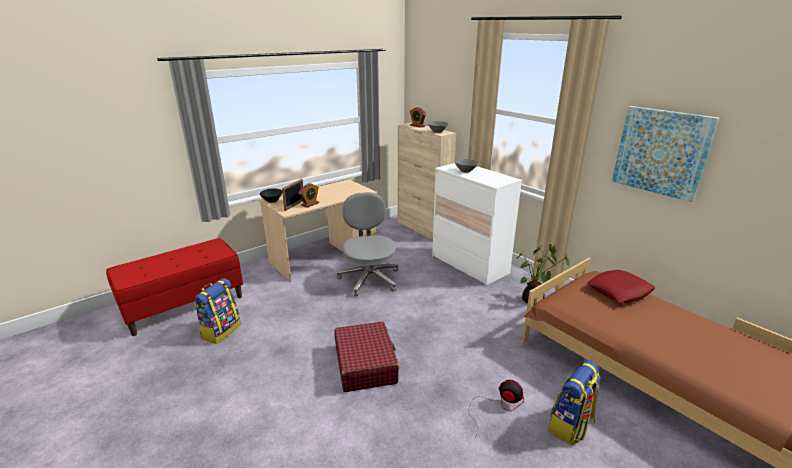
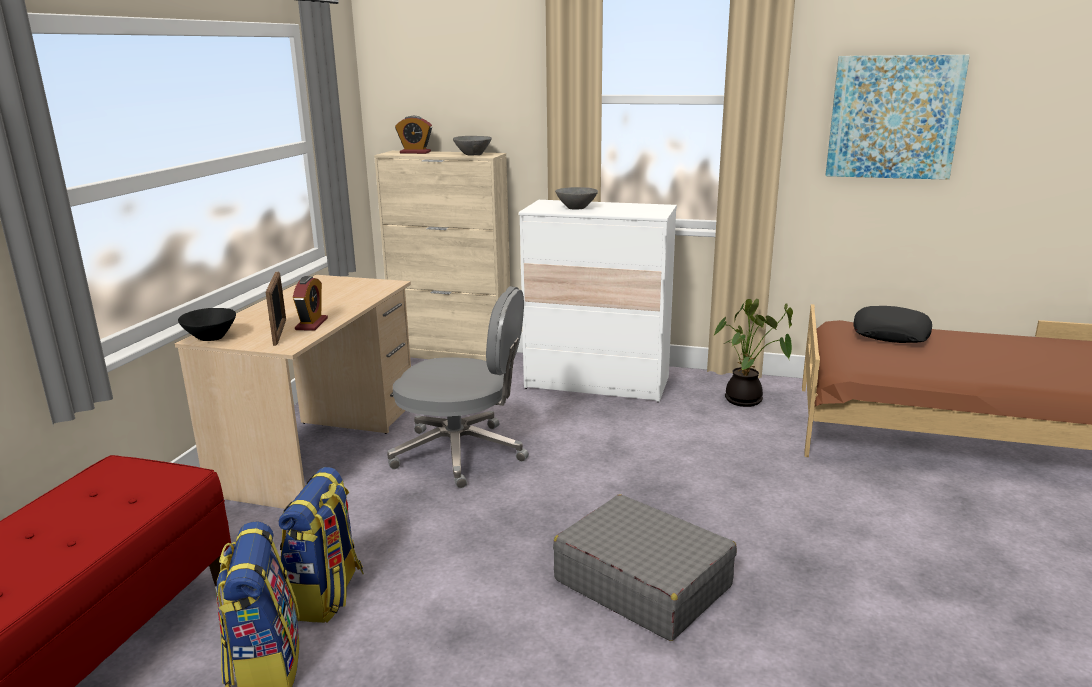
camera: 35 degrees left, 5 degrees down
red suitcase [334,321,399,392] -> grey suitcase [553,494,737,641]
grey office chair [337,192,399,296] -> grey office chair turned 150 degrees clockwise [387,286,529,488]
fan [468,380,524,436] -> none
backpack [548,360,601,445] -> backpack moved to [279,467,364,623]
red pillow [587,270,656,303] -> black pillow [853,306,932,343]

